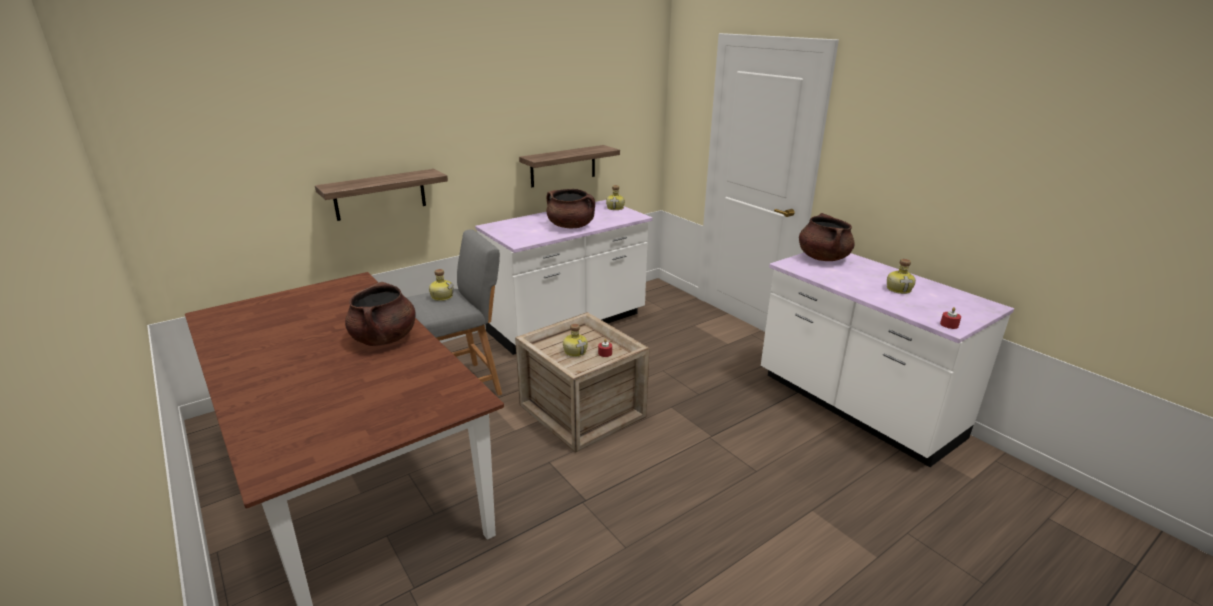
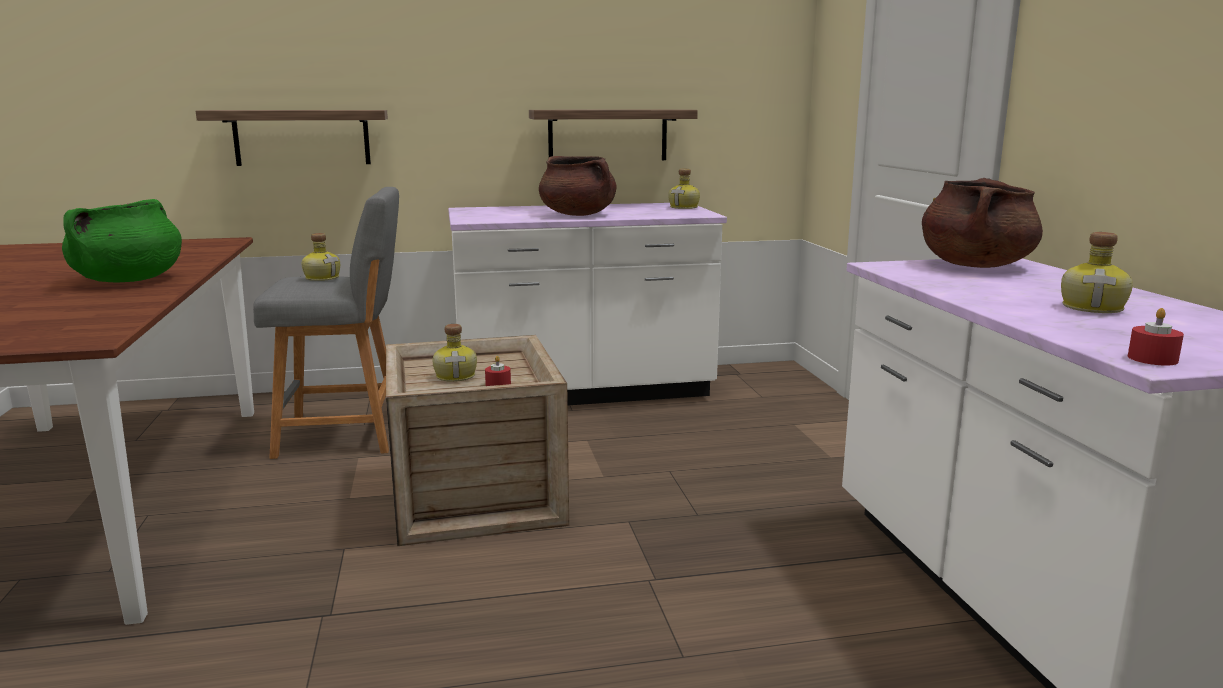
camera: 25 degrees right, 10 degrees down
brown cooking pot [345,282,416,346] -> green cooking pot [62,199,182,282]

